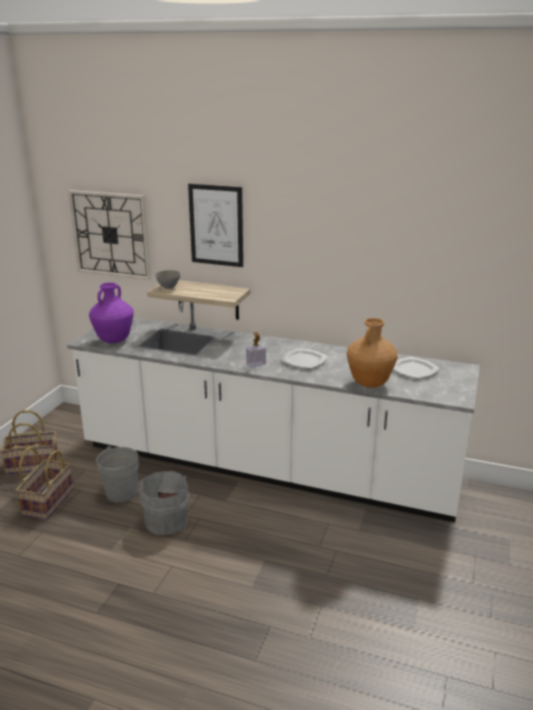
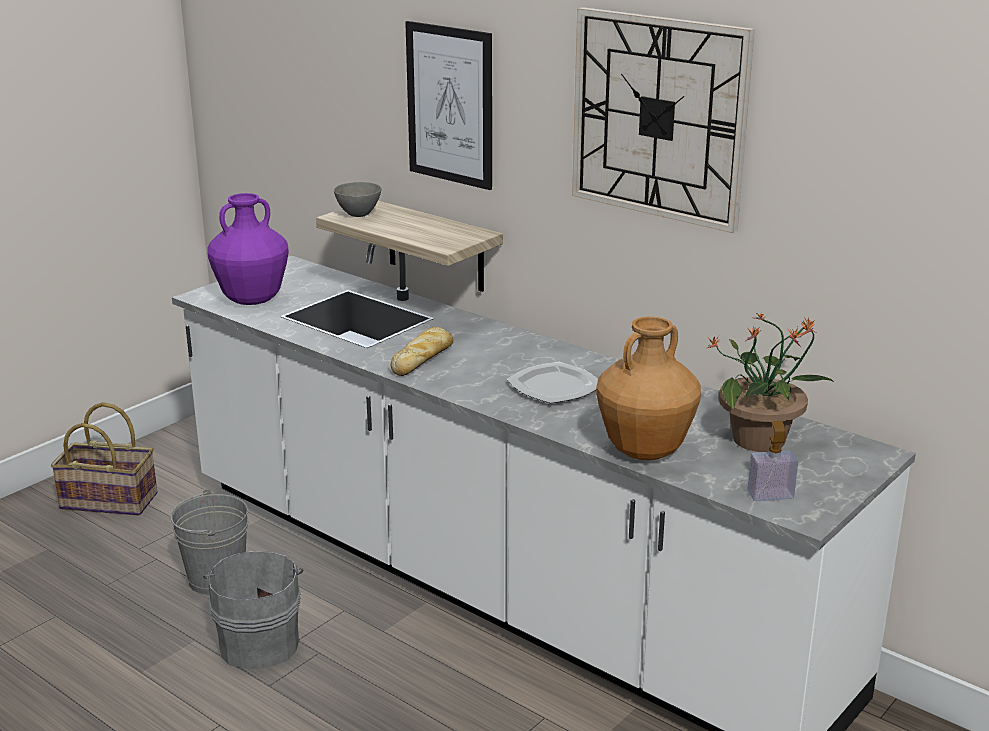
camera: 20 degrees right, 0 degrees up
basket [16,447,74,520] -> none
wall clock [68,190,151,280] -> wall clock moved to [572,7,755,233]
soap dispenser [246,332,266,368] -> soap dispenser moved to [748,421,798,501]
plate [393,357,440,379] -> potted plant [707,312,835,452]
none -> bread [391,327,454,376]

